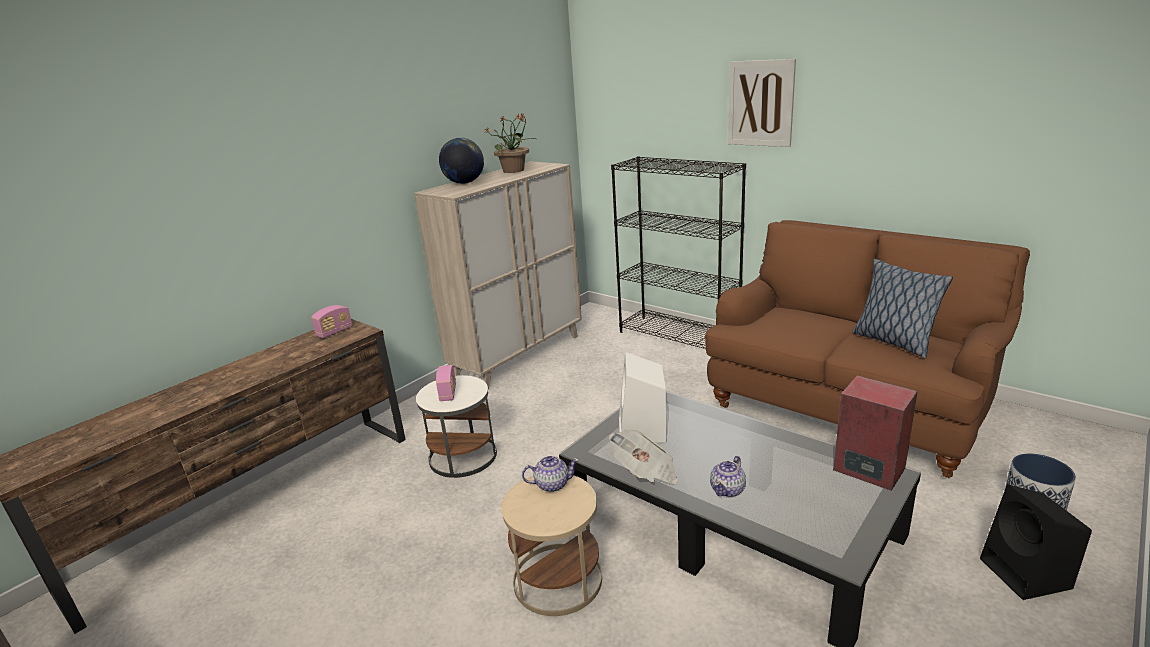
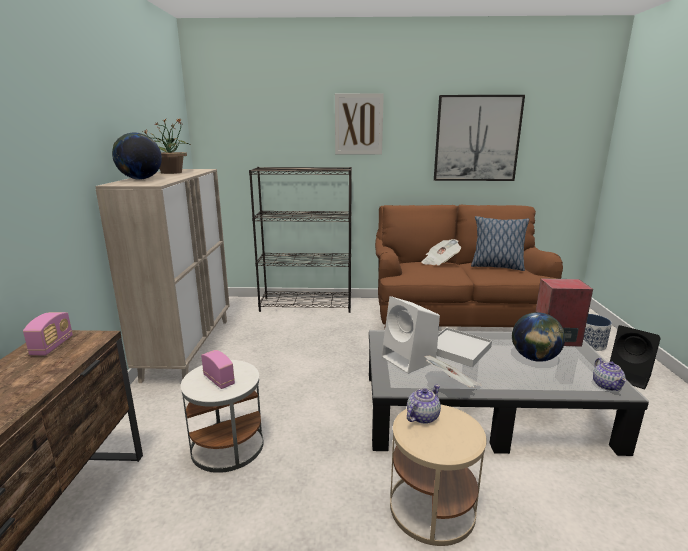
camera: 40 degrees left, 5 degrees down
teapot [710,456,746,497] -> teapot moved to [593,358,627,391]
none -> newspaper [421,239,461,266]
none -> picture [434,95,525,181]
none -> white tray [437,327,492,367]
none -> globe [512,312,565,362]

